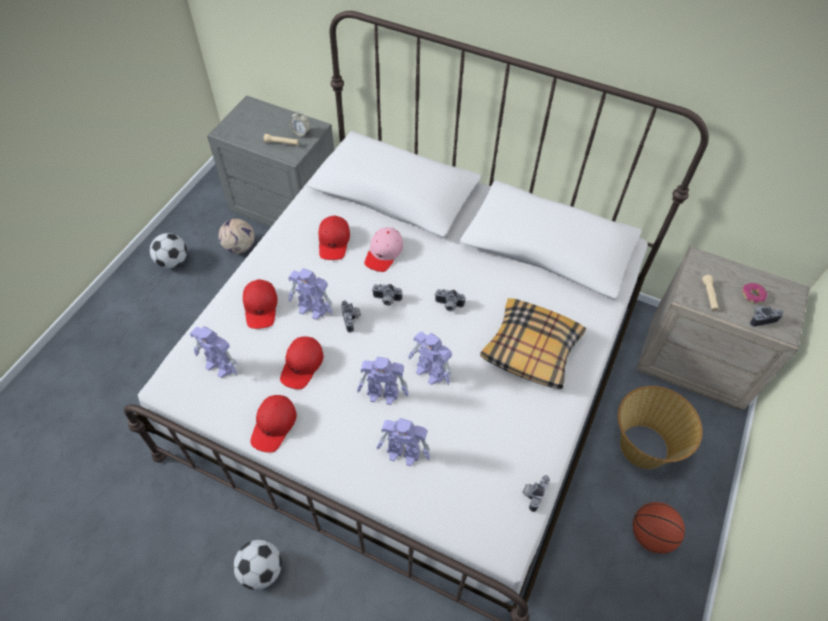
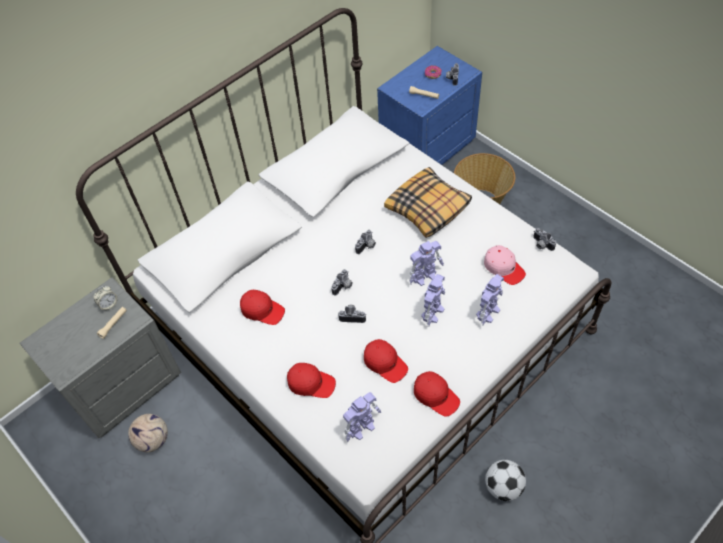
camera: 65 degrees left, 0 degrees up
football [150,233,187,268] -> none
toy robot [288,268,333,320] -> none
pink cap [364,227,403,272] -> pink cap moved to [484,245,526,285]
basketball [633,502,685,554] -> none
beige nightstand [636,247,809,410] -> blue nightstand [377,46,482,165]

